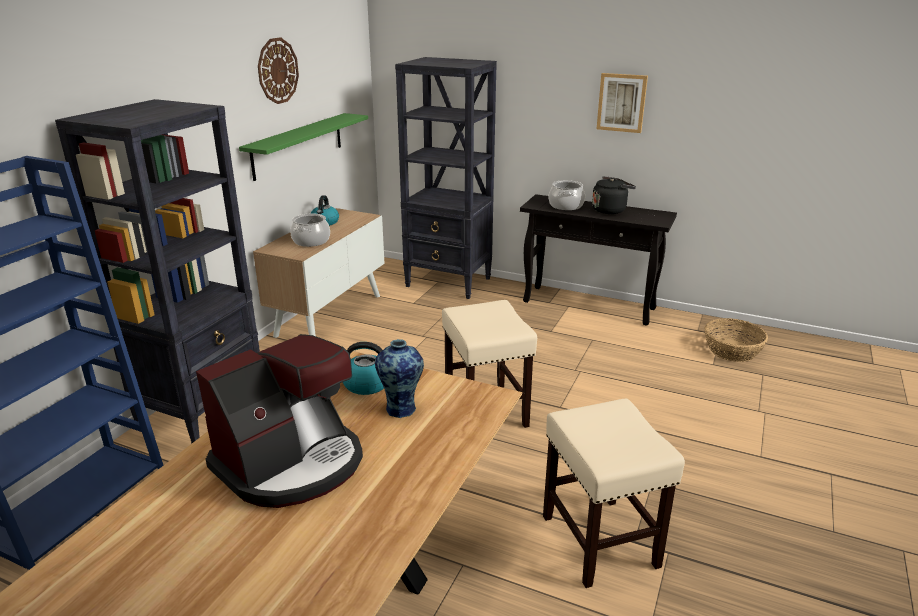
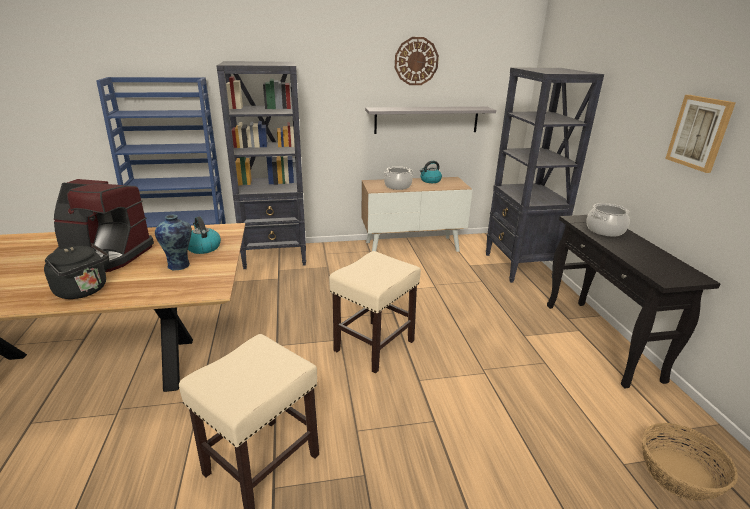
camera: 55 degrees right, 0 degrees up
green shelf [239,113,368,181] -> grey shelf [365,107,496,134]
black kettle [592,176,636,214] -> black kettle moved to [44,243,109,299]

